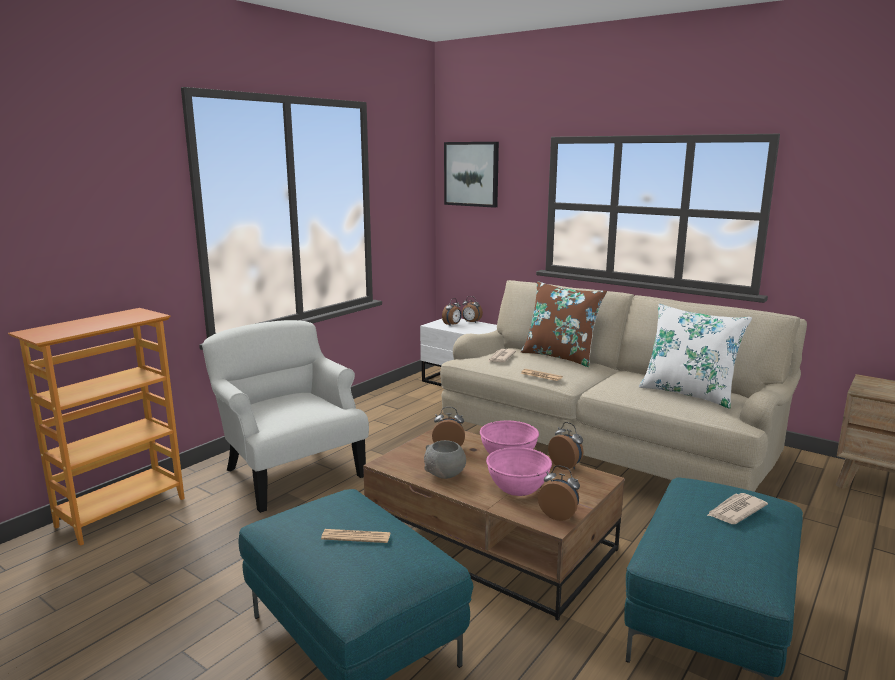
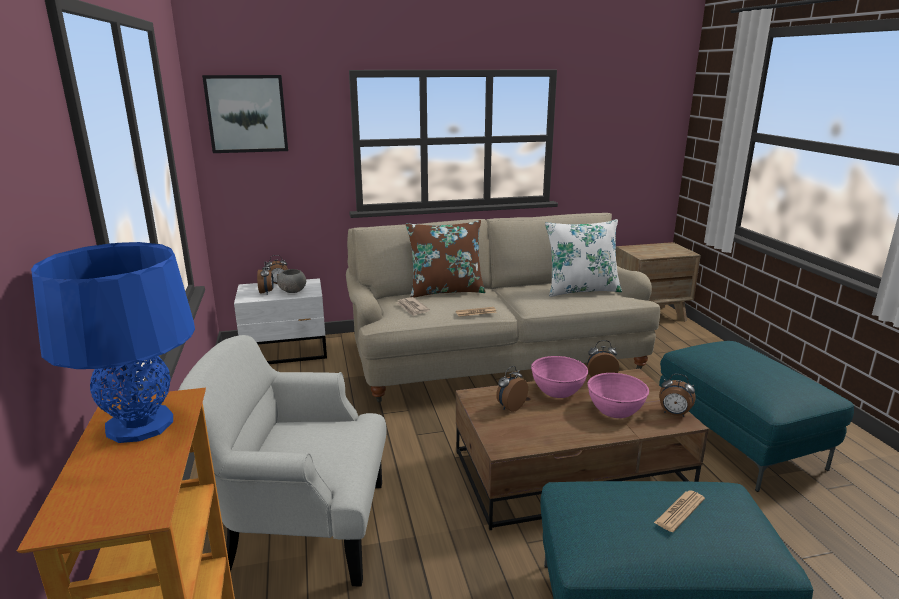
camera: 50 degrees left, 5 degrees up
grey bowl [424,440,466,479] -> grey bowl moved to [277,269,306,293]
alarm clock [538,465,580,521] -> alarm clock turned 135 degrees counterclockwise [659,374,695,417]
newspaper [707,493,768,524] -> none
none -> blue table lamp [31,242,195,443]

